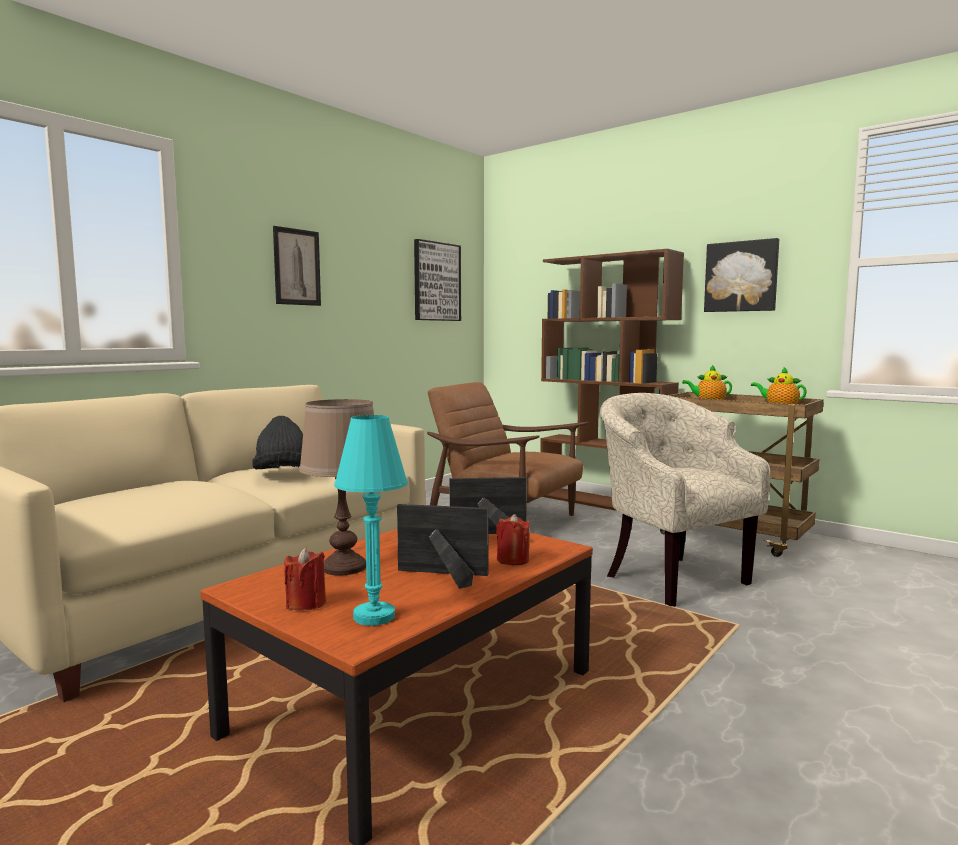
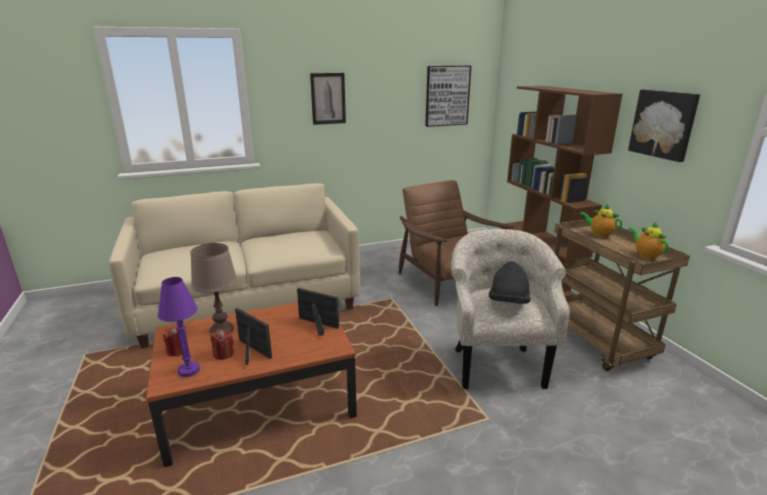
camera: 30 degrees right, 15 degrees up
black hat [252,416,303,469] -> black hat moved to [489,261,531,304]
turquoise table lamp [334,415,408,626] -> purple table lamp [158,277,200,377]
red candle [496,514,530,565] -> red candle moved to [211,329,234,360]

